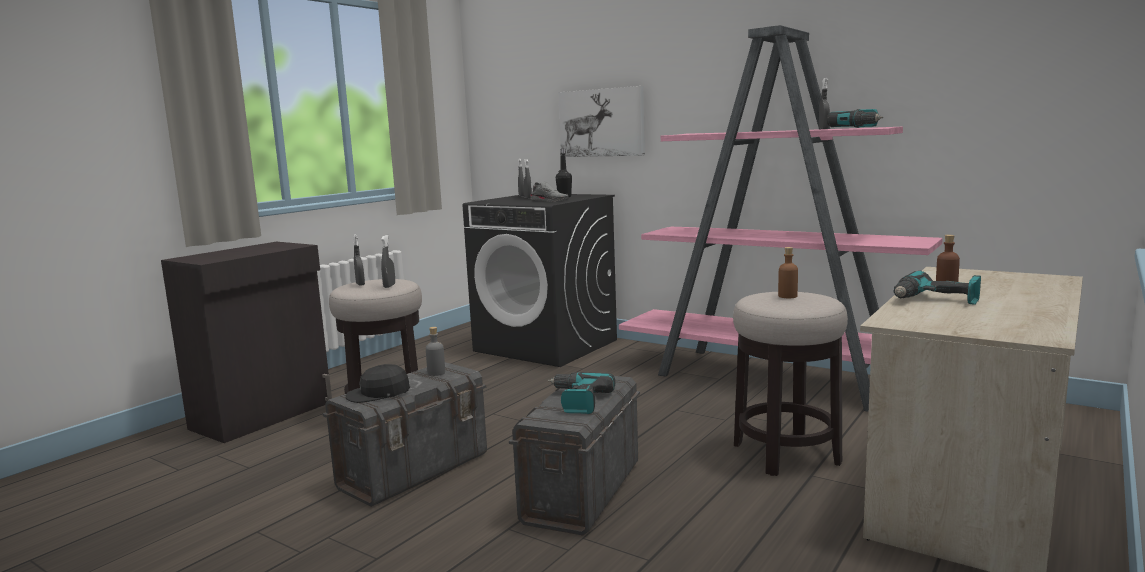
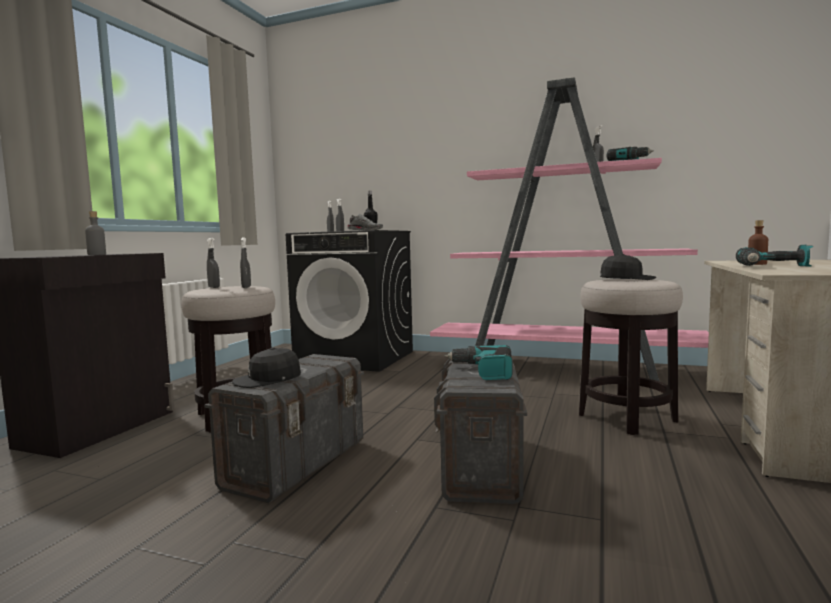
camera: 15 degrees left, 5 degrees down
grey bottle [426,327,445,376] -> grey bottle moved to [85,211,106,255]
picture [558,86,645,157] -> none
brown bottle [778,247,798,298] -> black cap [600,254,656,280]

